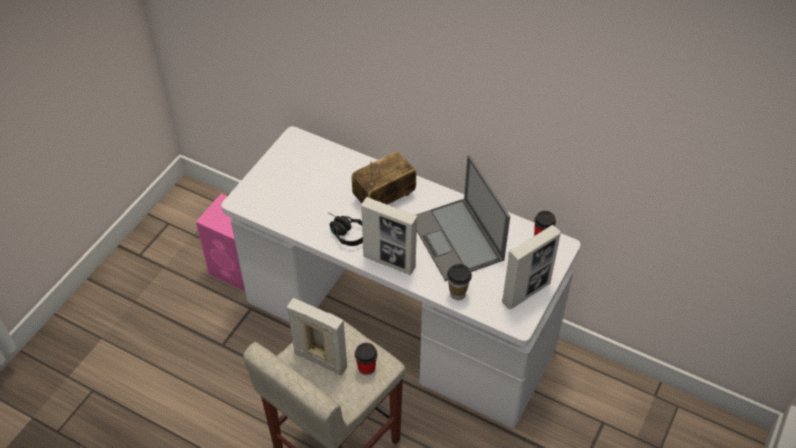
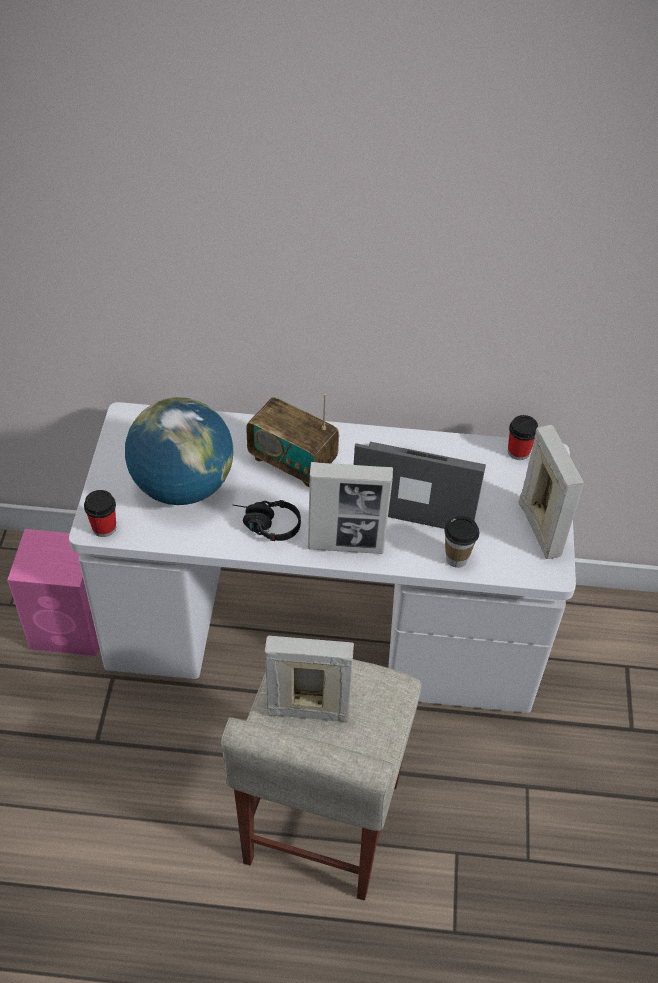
camera: 25 degrees left, 0 degrees up
radio [352,151,416,205] -> radio turned 90 degrees counterclockwise [246,394,339,488]
cup [355,343,377,376] -> cup moved to [84,490,116,537]
laptop [416,155,510,281] -> laptop turned 150 degrees clockwise [354,442,486,529]
picture frame [502,225,561,309] -> picture frame turned 45 degrees counterclockwise [519,425,584,559]
none -> globe [125,397,233,505]

